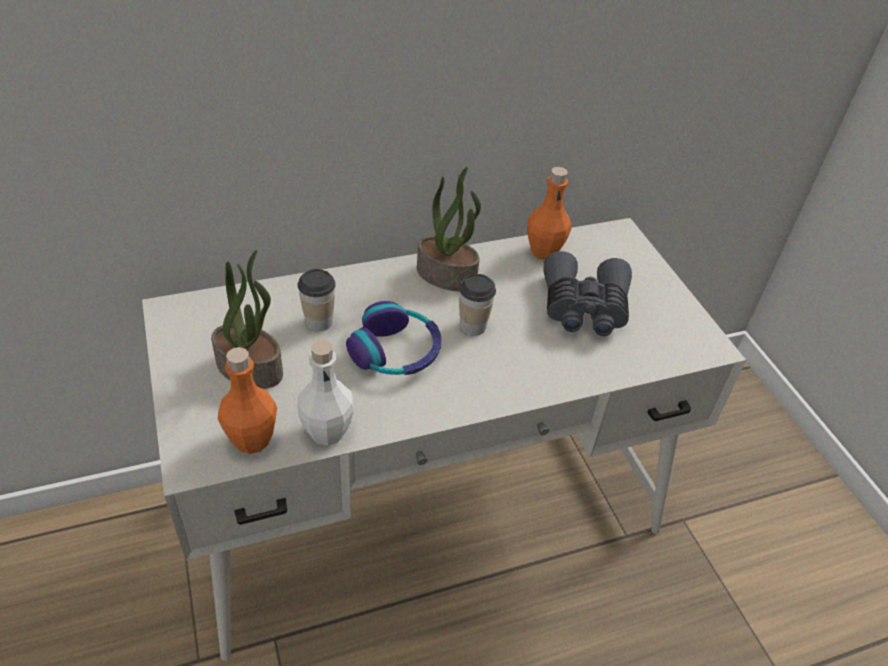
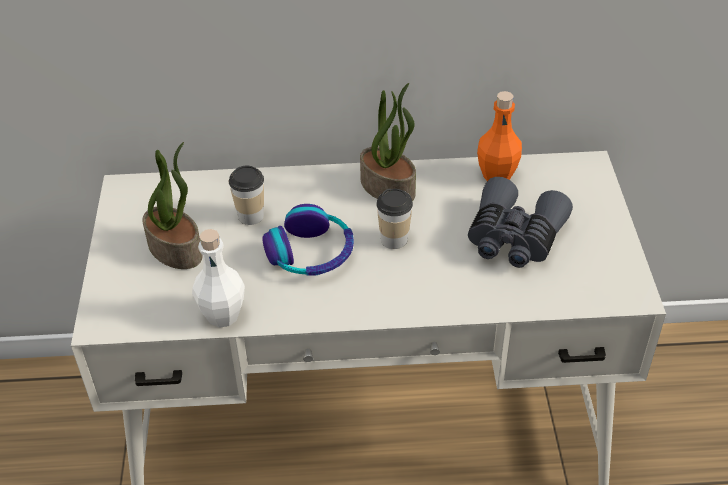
camera: 20 degrees right, 0 degrees up
orange bottle [218,347,277,454] -> none

